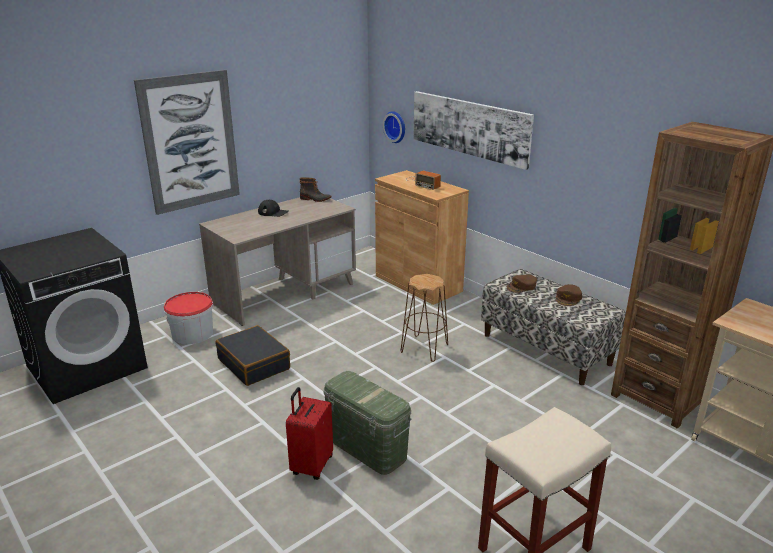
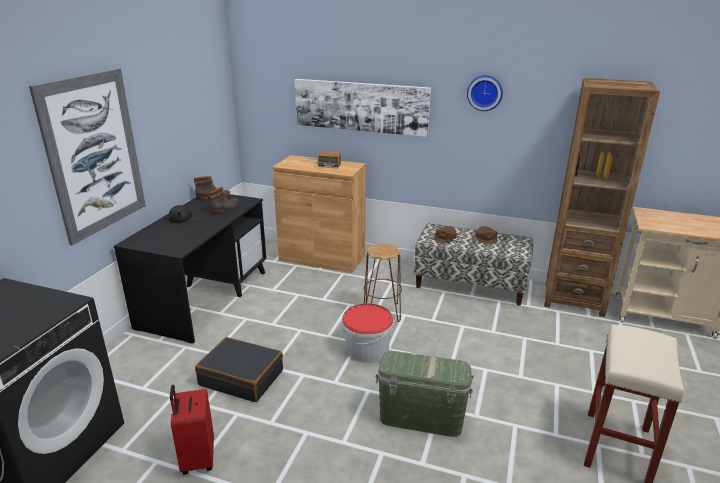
camera: 30 degrees left, 0 degrees up
bucket [164,292,213,344] -> bucket moved to [342,303,393,362]
beige desk [199,197,356,326] -> black desk [114,194,267,344]
red suitcase [286,387,333,480] -> red suitcase moved to [170,385,214,475]
wall clock [383,111,405,143] -> wall clock moved to [467,75,503,111]
none -> boot [209,187,238,215]

